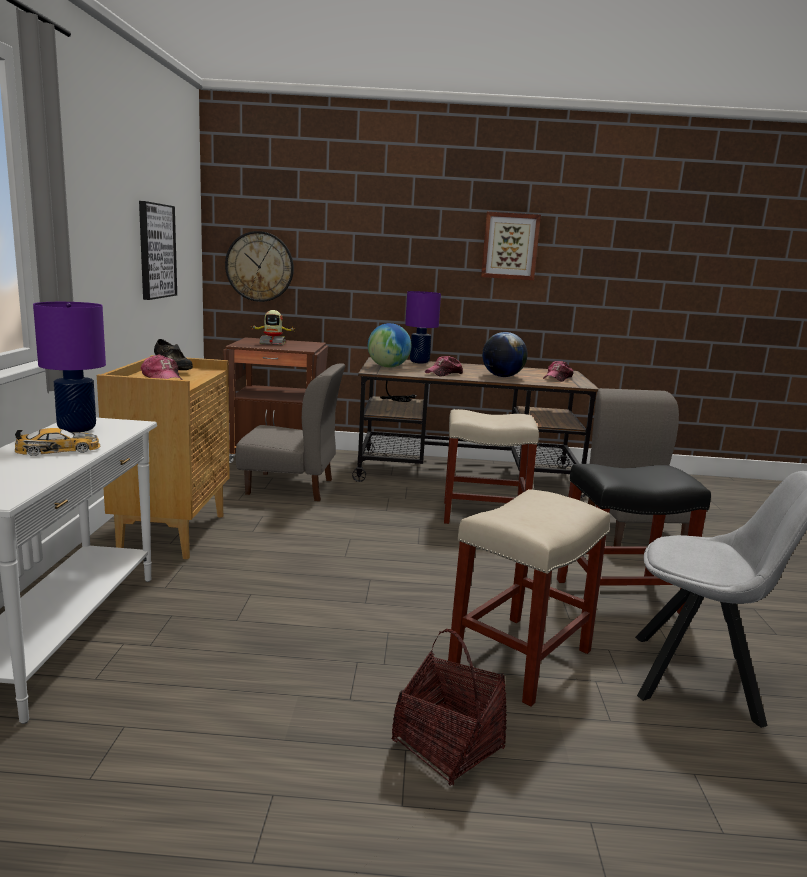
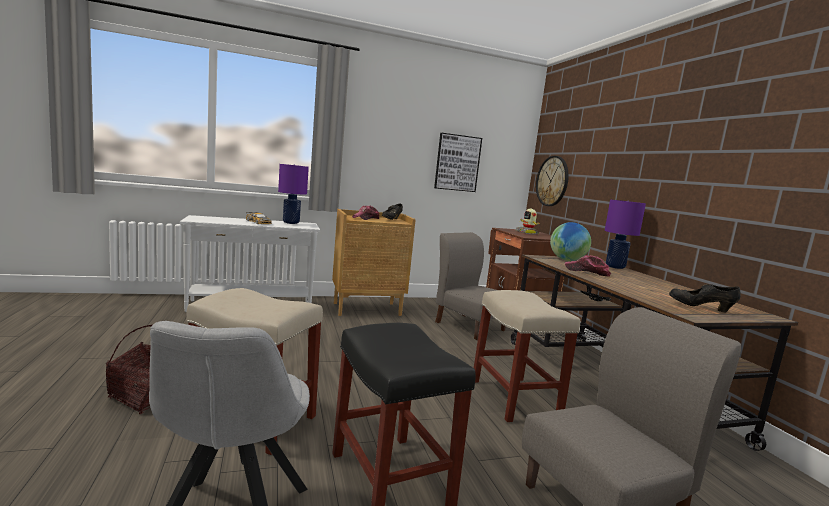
camera: 70 degrees right, 5 degrees down
grey chair [236,363,345,501] -> grey chair turned 150 degrees clockwise [435,232,506,340]
picture [481,212,541,280] -> none
globe [482,332,528,377] -> none
cap [543,361,573,382] -> black shoe [669,284,741,313]

